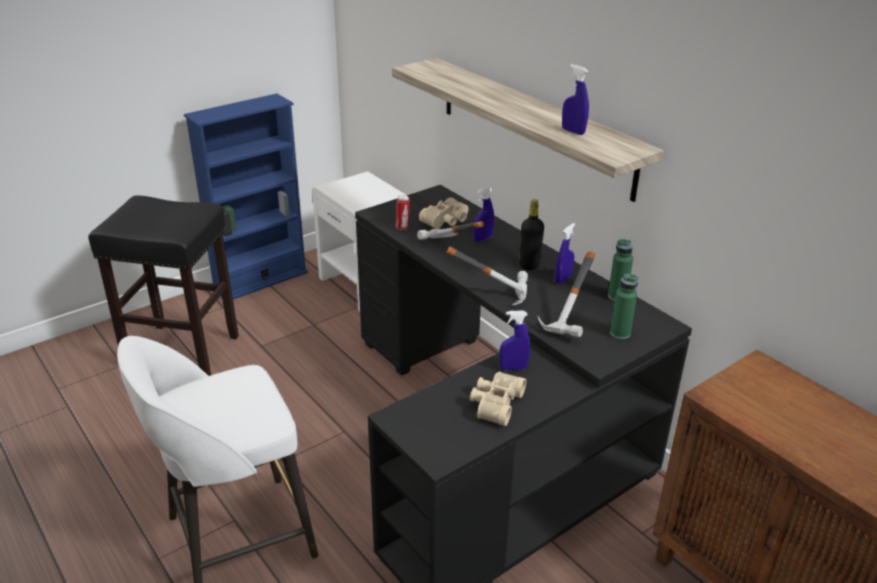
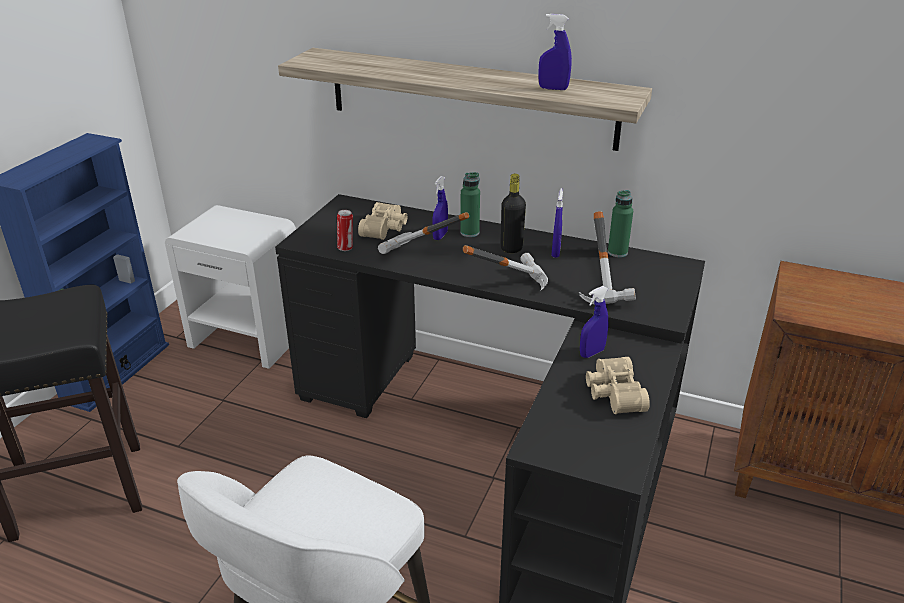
camera: 30 degrees left, 0 degrees up
green bottle [610,273,638,339] -> green bottle moved to [460,172,480,237]

